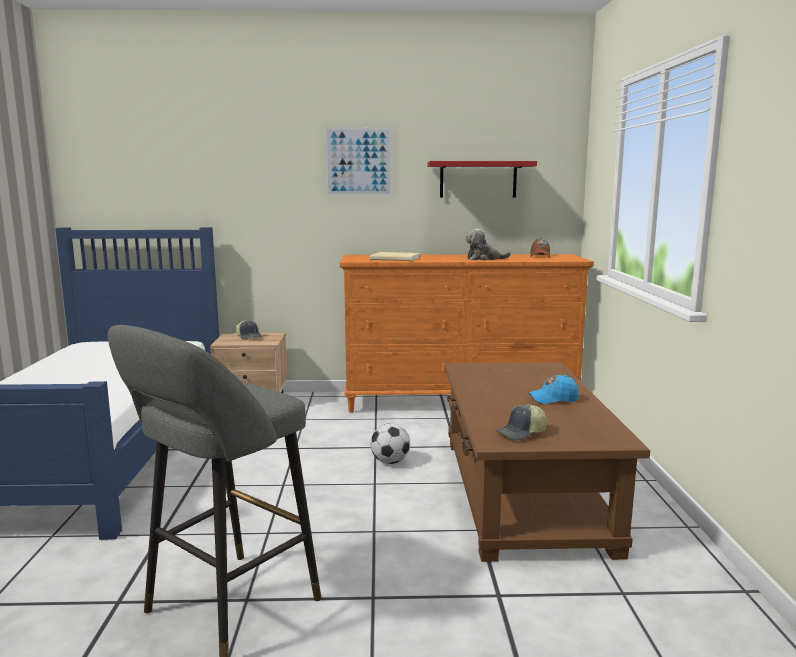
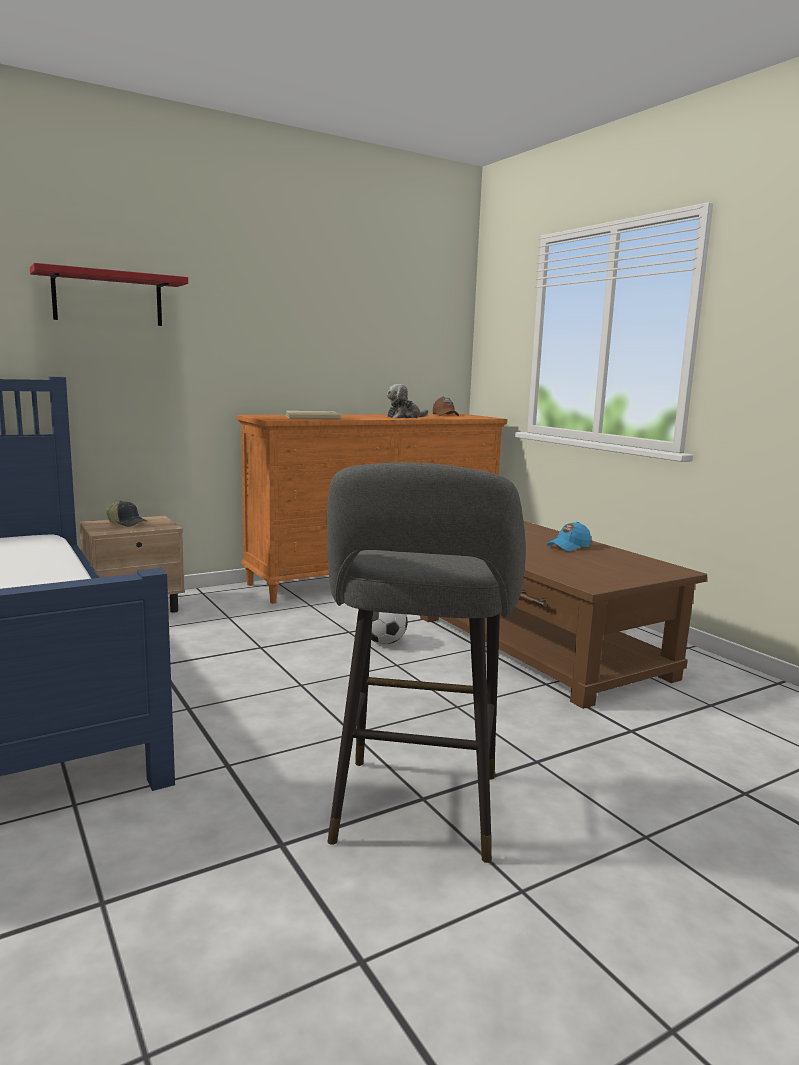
camera: 30 degrees left, 0 degrees up
picture [325,127,392,196] -> none
red shelf [427,161,537,197] -> red shelf moved to [30,263,188,326]
cap [495,404,546,440] -> none

